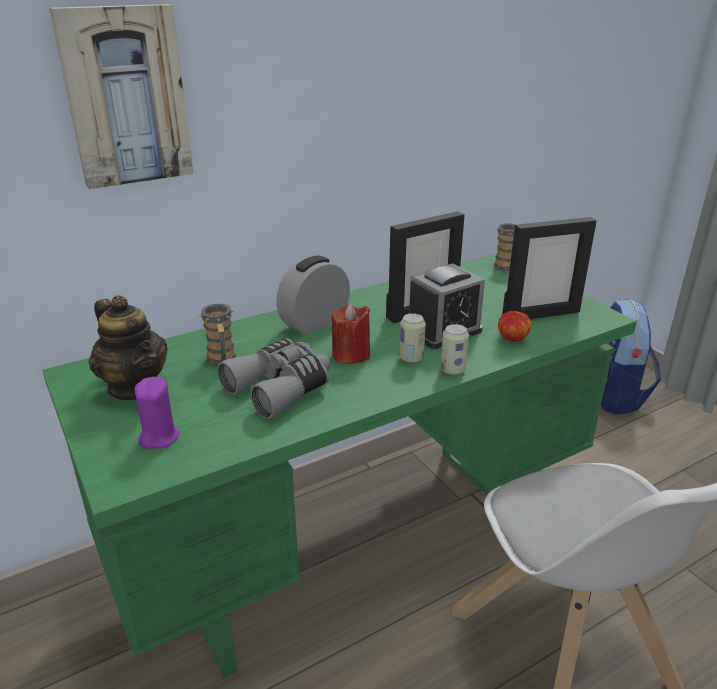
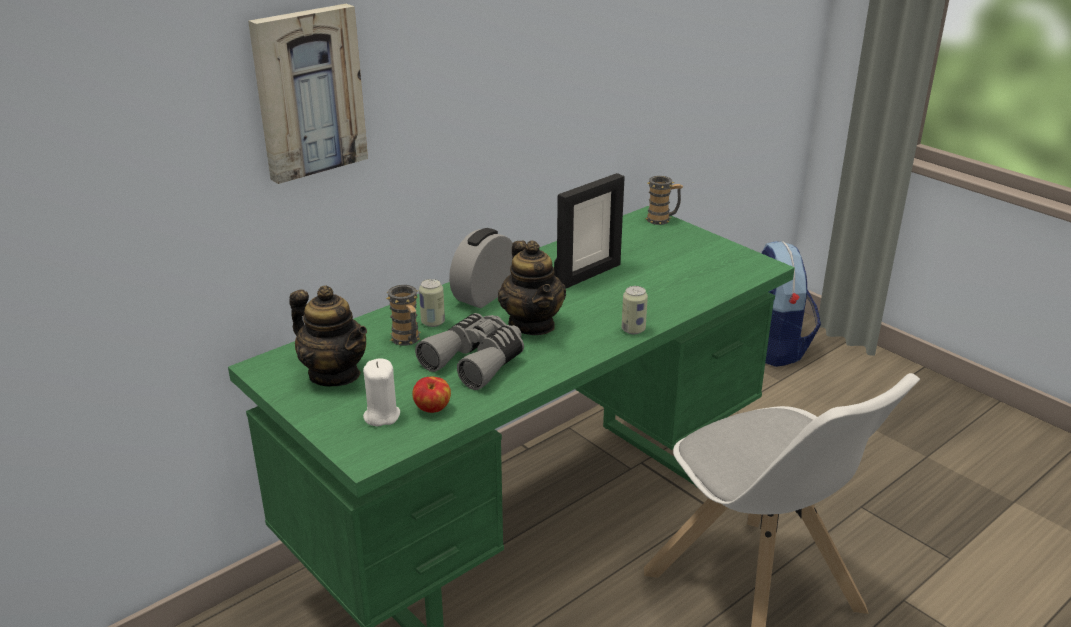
camera: 10 degrees left, 0 degrees up
purple candle [135,377,179,449] -> white candle [363,358,400,426]
red candle [332,303,370,364] -> teapot [498,241,566,335]
can [399,313,426,363] -> can moved to [419,279,445,327]
alarm clock [409,263,485,349] -> none
apple [498,311,531,342] -> apple moved to [412,377,451,413]
picture frame [502,217,597,319] -> none

